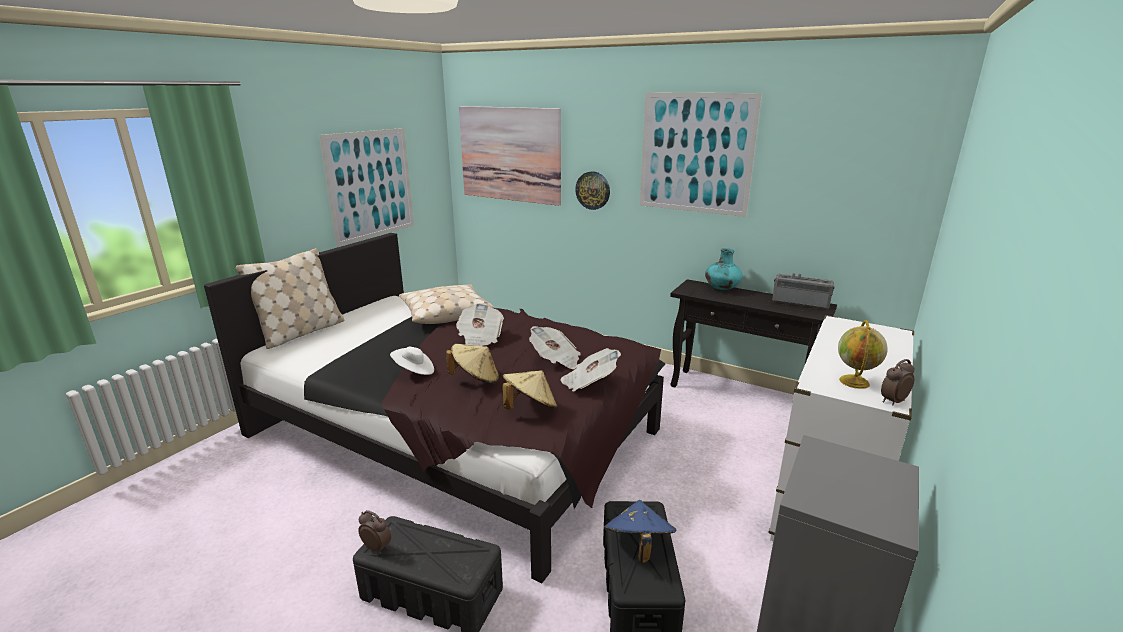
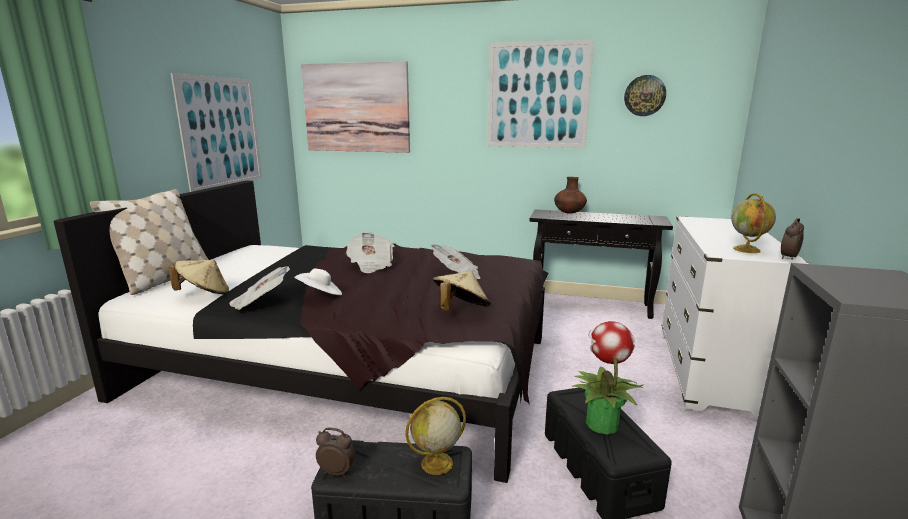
camera: 15 degrees left, 5 degrees down
beige pillow [399,284,494,324] -> none
beige hat [446,344,499,383] -> beige hat moved to [169,260,229,294]
newspaper [560,348,621,392] -> newspaper moved to [229,266,290,310]
wall clock [575,171,610,210] -> wall clock moved to [624,75,666,116]
blue hat [604,500,676,563] -> potted plant [572,321,643,434]
turquoise vase [705,248,743,290] -> brown vase [554,177,587,214]
radio [772,273,835,309] -> none
none -> globe [405,397,466,475]

